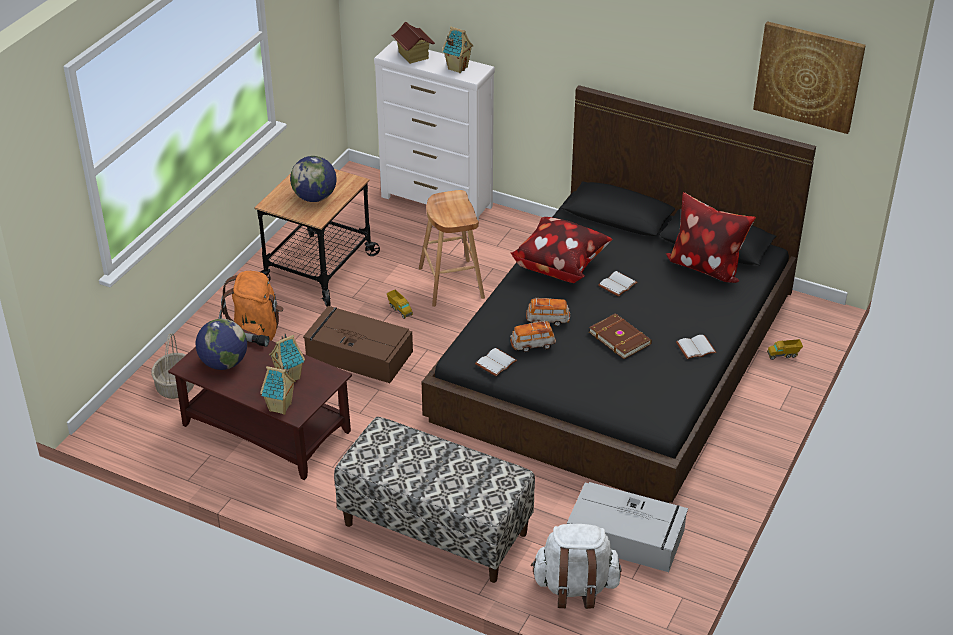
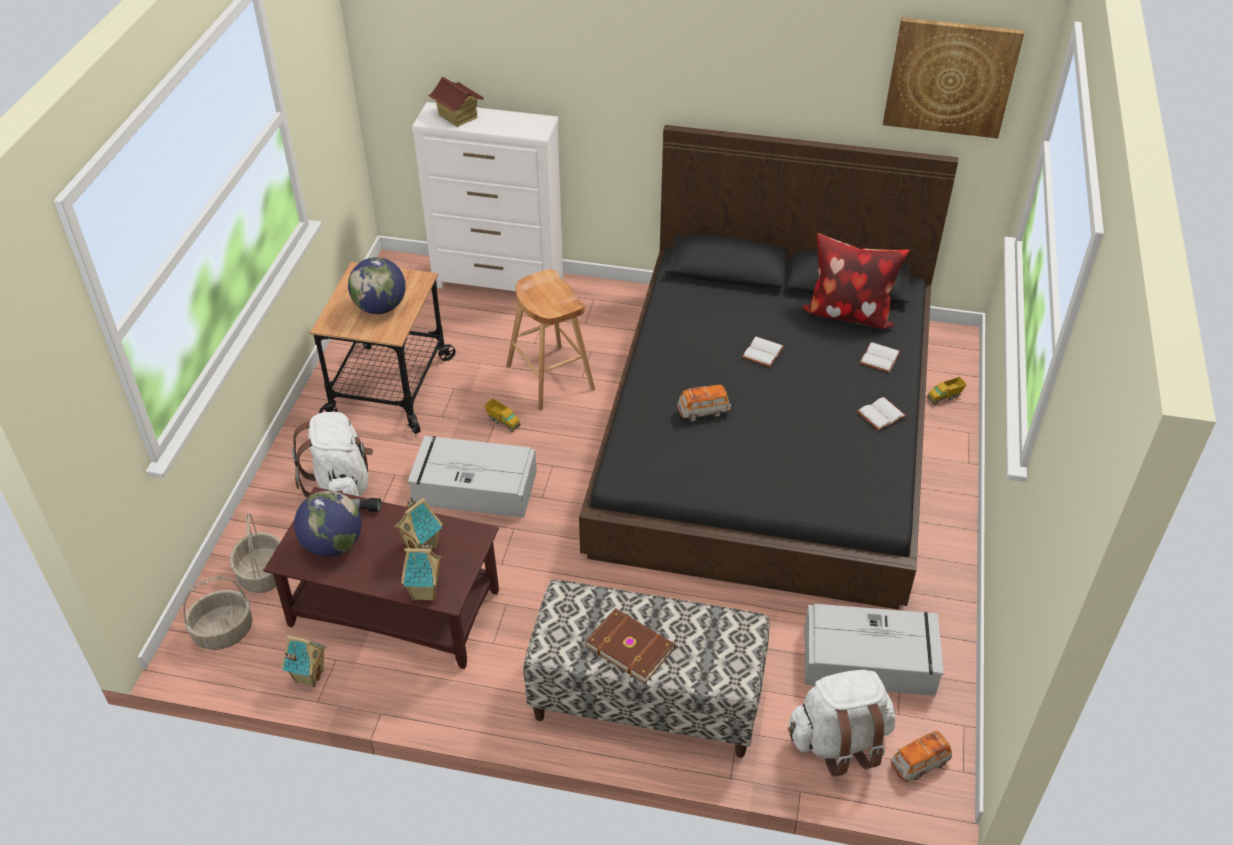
camera: 15 degrees left, 5 degrees up
orange backpack [219,271,284,341] -> white backpack [292,412,373,498]
brown storage box [303,306,413,383] -> grey storage box [408,436,537,518]
toy house [442,27,474,73] -> toy house moved to [281,635,326,687]
white book [475,348,517,376] -> white book moved to [860,342,901,373]
pillow [510,217,612,283] -> none
toy car [510,321,556,352] -> toy car moved to [891,731,952,782]
brown book [589,313,652,359] -> brown book moved to [585,608,676,684]
none -> basket [183,576,253,650]

